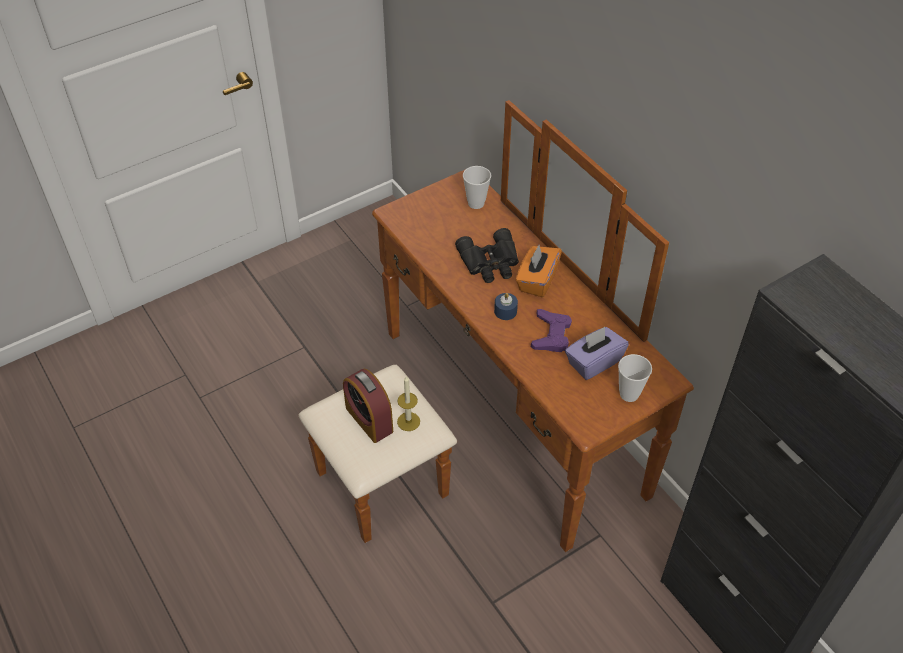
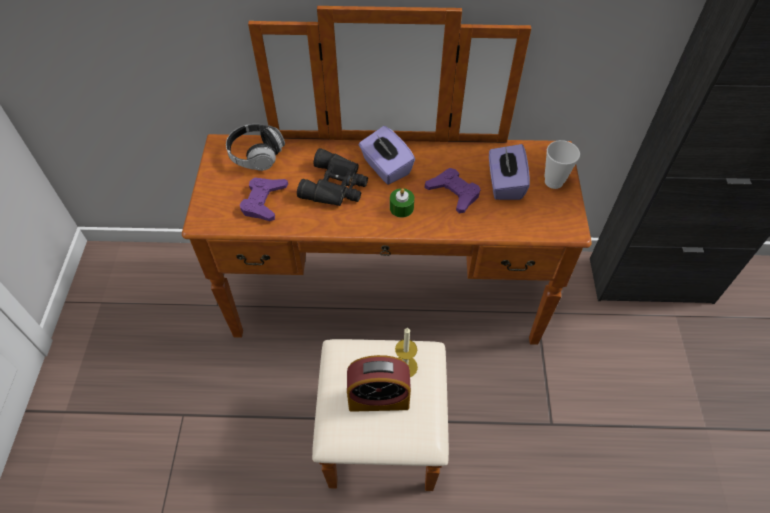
camera: 55 degrees left, 5 degrees up
cup [463,166,491,209] -> headphones [226,124,285,171]
blue candle [494,293,518,320] -> green candle [390,188,414,218]
orange tissue box [516,245,562,297] -> purple tissue box [359,126,415,185]
none -> purple game controller [240,178,288,221]

